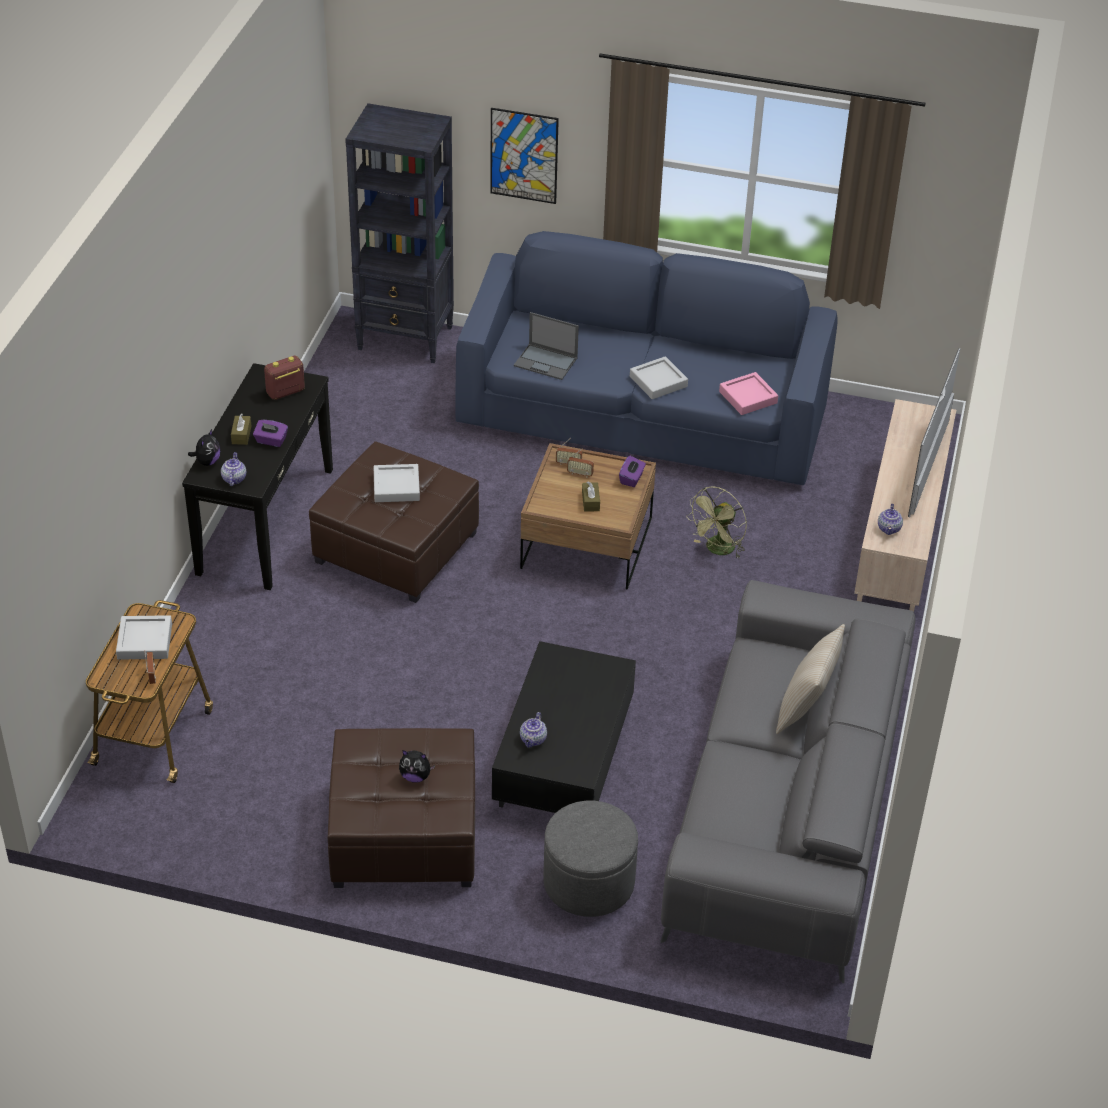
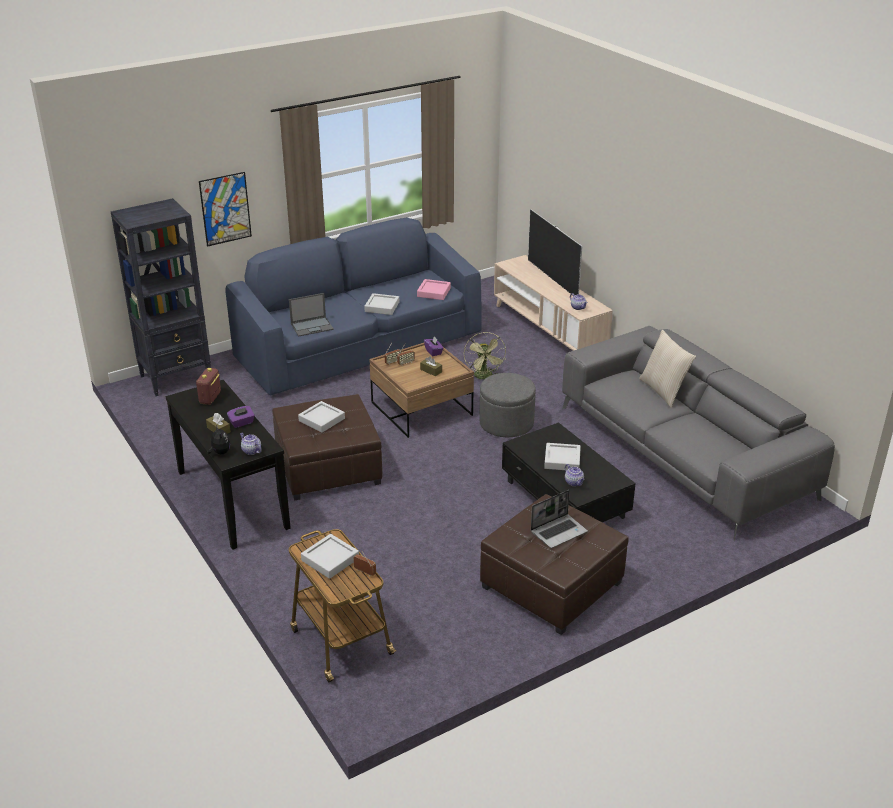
camera: 45 degrees left, 10 degrees down
plush toy [399,750,435,783] -> laptop [531,490,588,548]
grey ottoman [544,801,638,917] -> grey ottoman moved to [479,373,536,437]
none -> grey tray [544,443,581,470]

